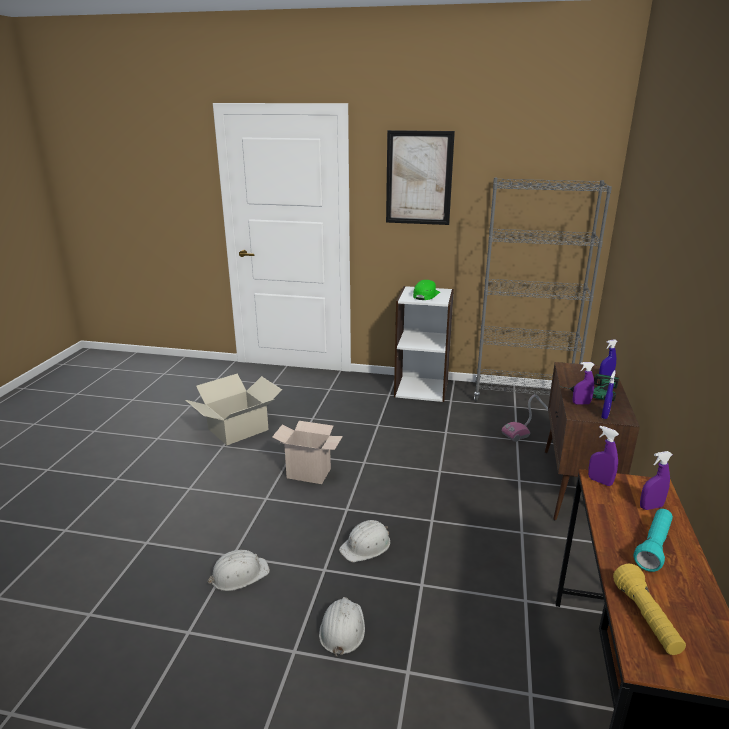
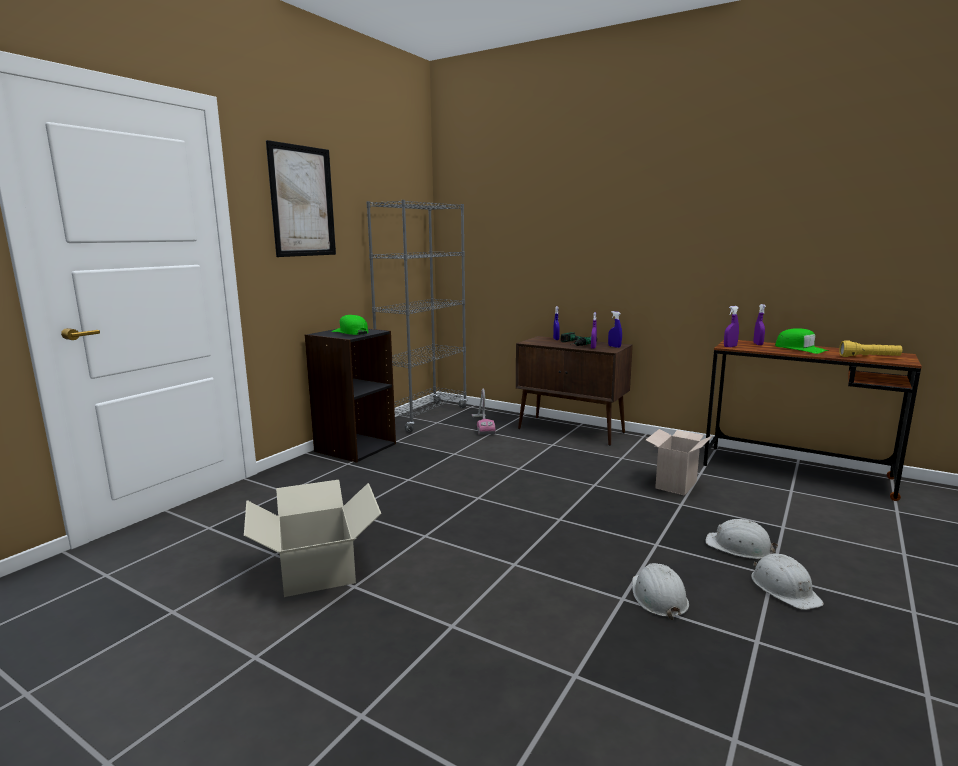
camera: 70 degrees left, 10 degrees down
cardboard box [272,421,343,484] -> cardboard box moved to [646,429,713,496]
white hard hat [339,520,390,562] -> white hard hat moved to [751,553,824,610]
white bookcase [394,286,454,402] -> black bookcase [305,328,396,463]
turquoise flashlight [634,509,673,572] -> green cap [775,328,828,354]

